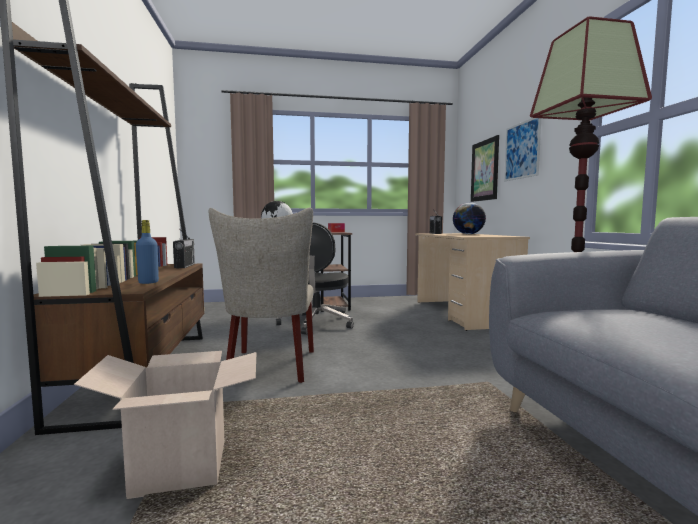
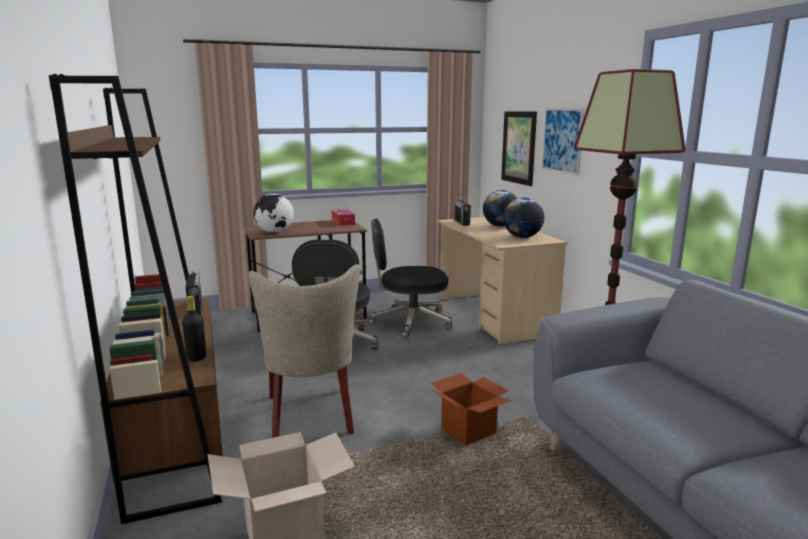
camera: 10 degrees left, 10 degrees up
blue bottle [136,220,159,284] -> black bottle [182,296,206,362]
none -> black office chair [369,219,453,338]
none -> cardboard box [431,373,512,446]
none -> globe [503,198,545,238]

